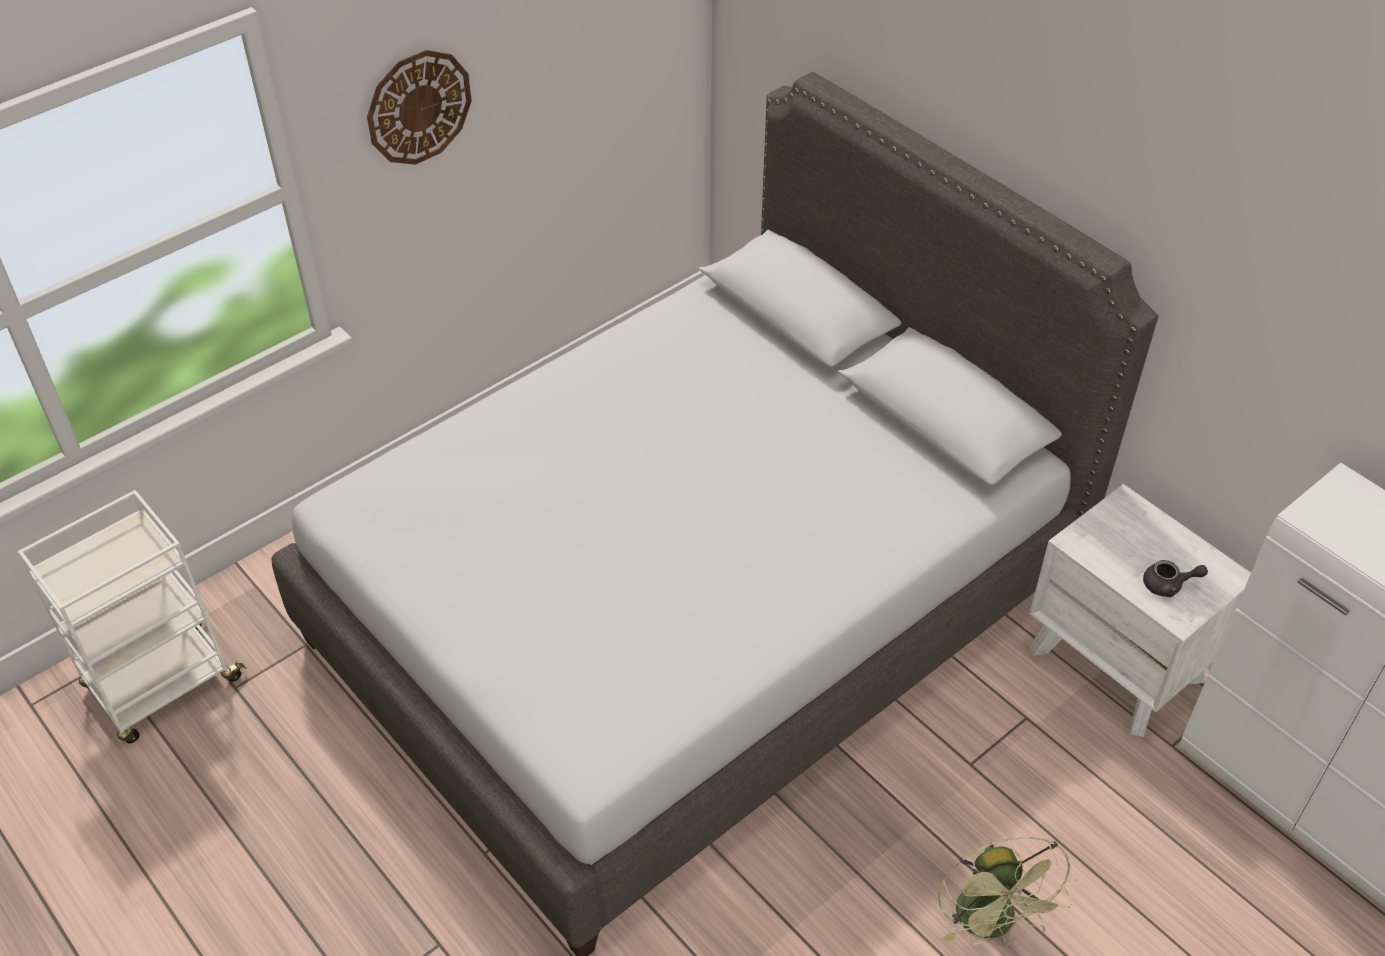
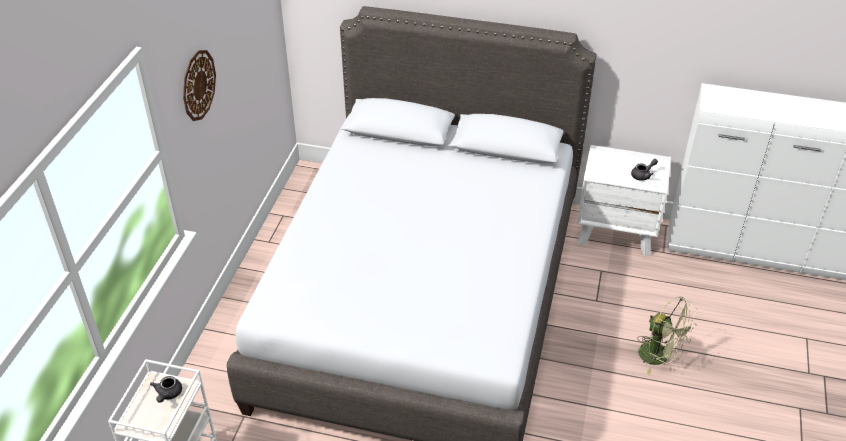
camera: 35 degrees left, 5 degrees down
none -> grey teapot [150,376,182,403]

